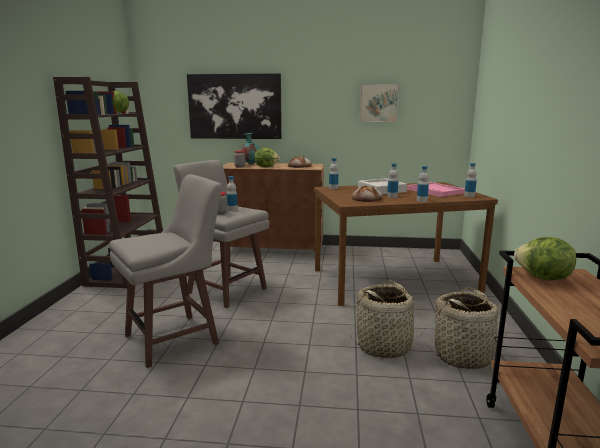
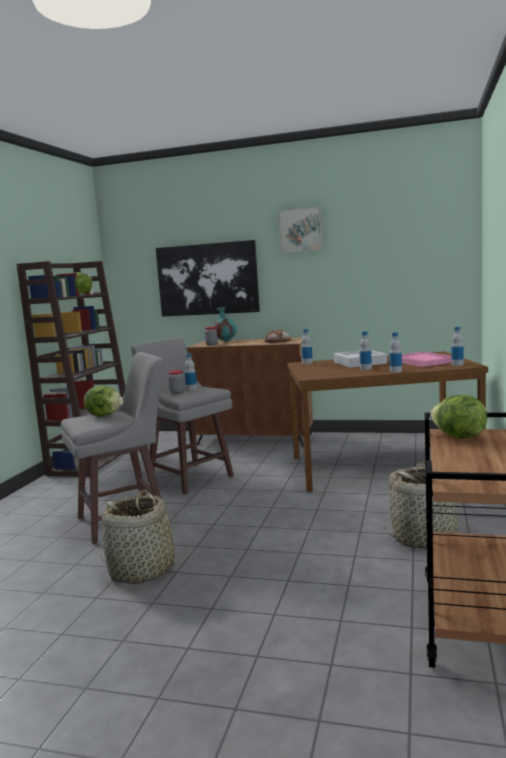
camera: 10 degrees right, 5 degrees down
lettuce [254,148,280,167] -> lettuce moved to [84,385,123,416]
basket [350,280,425,358] -> basket moved to [99,490,187,584]
bread [352,185,383,202] -> none
picture [359,83,399,122] -> picture moved to [278,206,323,253]

